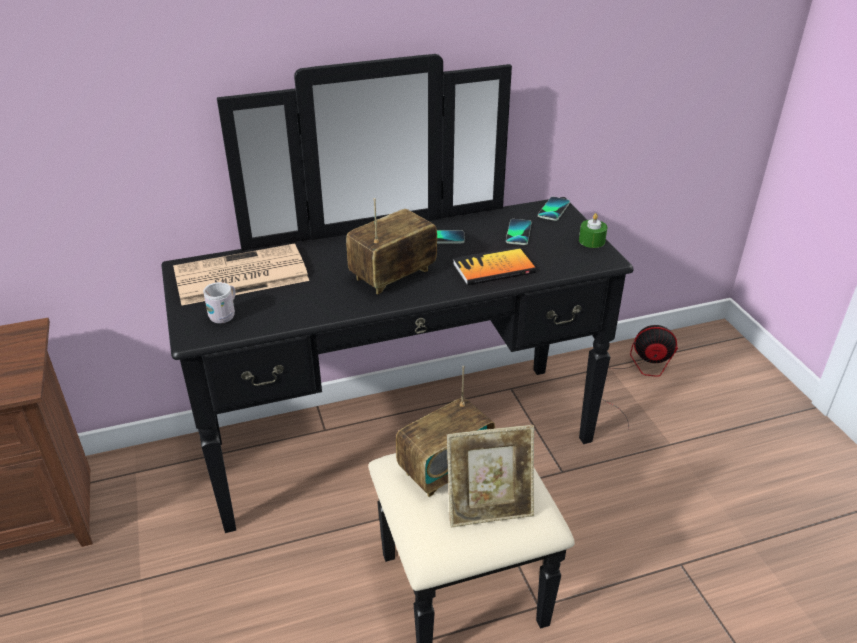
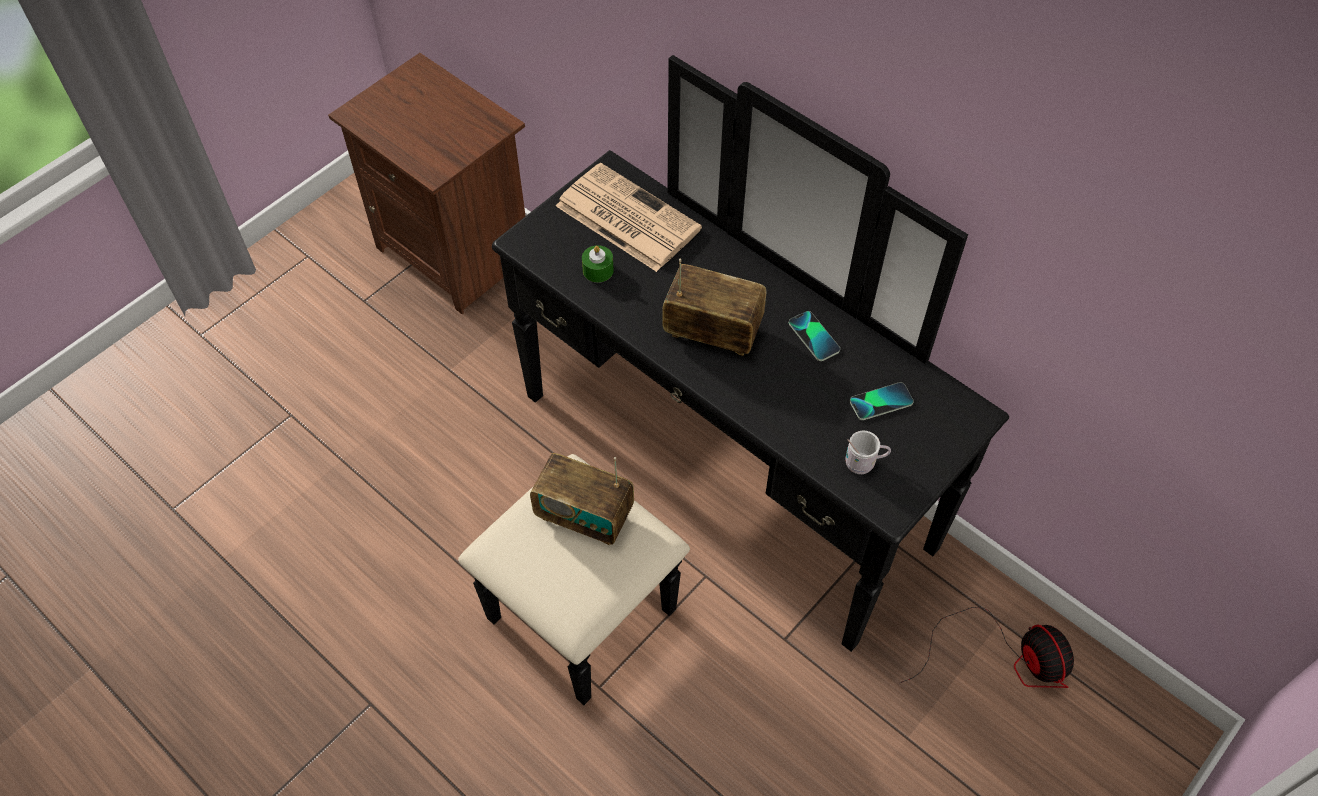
camera: 60 degrees right, 20 degrees up
white mug [203,282,236,323] -> white mug moved to [845,431,891,474]
picture frame [447,425,534,527] -> none
book [453,247,536,285] -> none
phone [538,197,570,221] -> none
green candle [579,213,607,248] -> green candle moved to [582,245,614,283]

